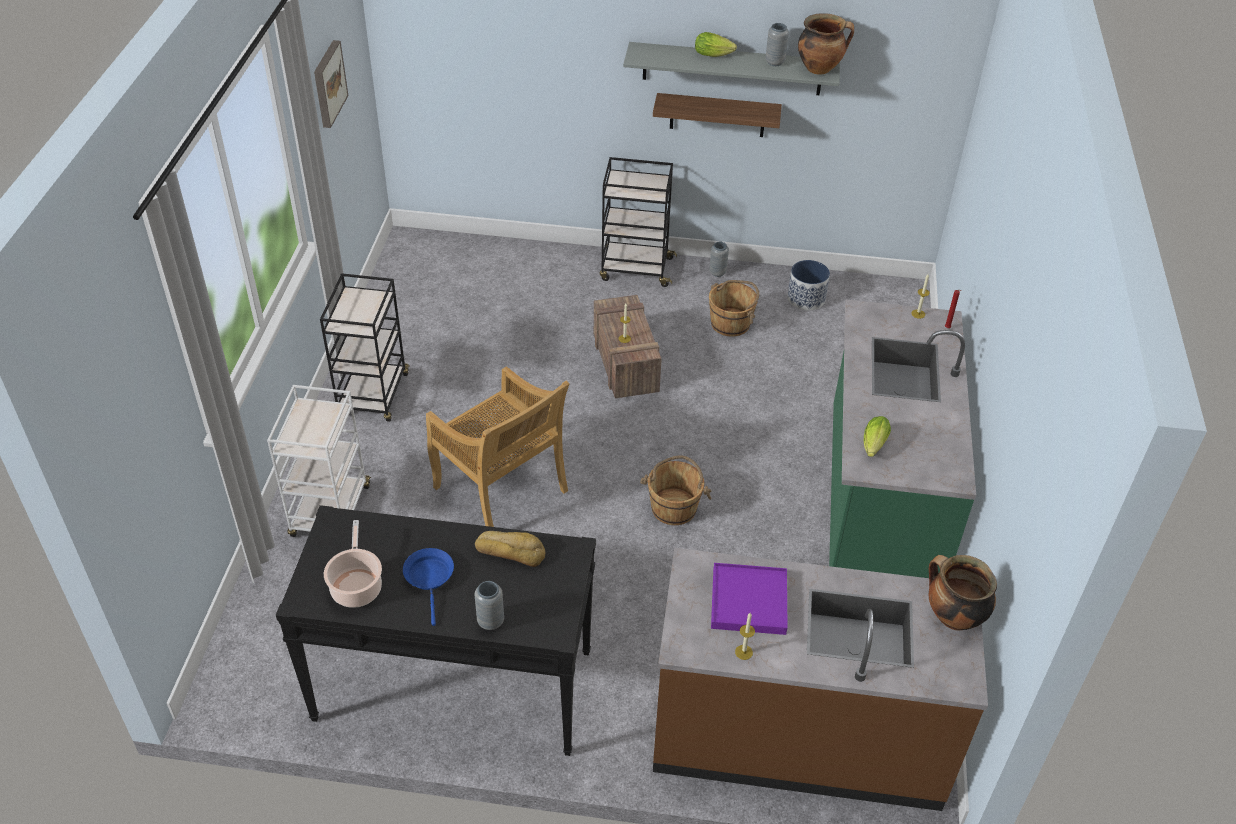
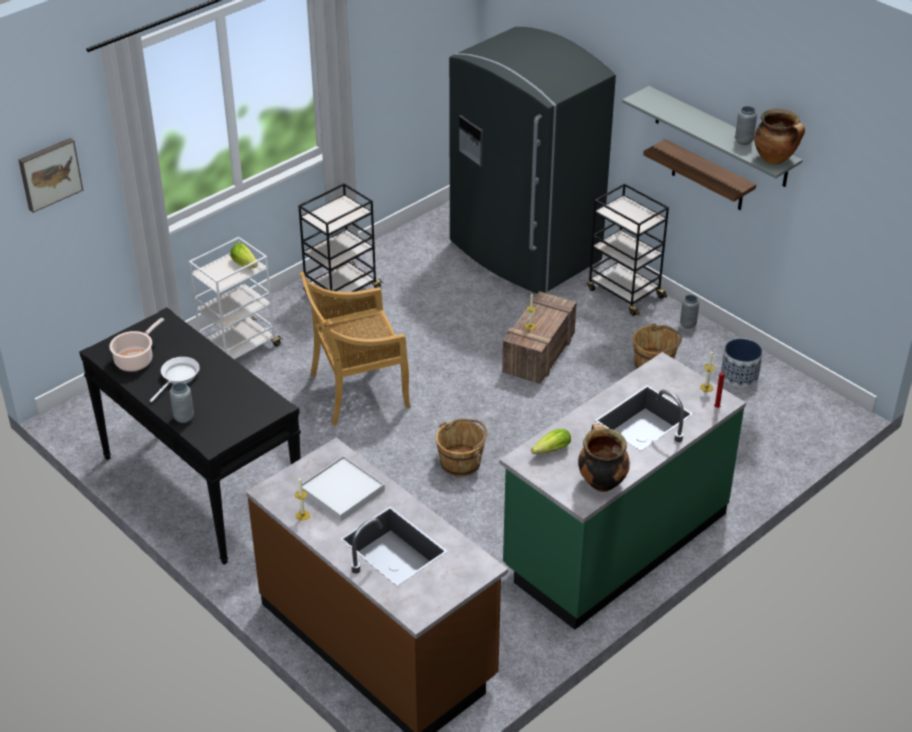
camera: 40 degrees right, 5 degrees down
picture [314,40,348,128] -> picture moved to [19,138,83,213]
blue frying pan [403,548,454,626] -> white frying pan [150,357,200,403]
beige chair [426,367,569,527] -> beige chair turned 75 degrees clockwise [300,272,410,426]
bread [475,531,545,567] -> none
lettuce [695,32,737,57] -> lettuce moved to [230,243,258,268]
purple tray [711,563,788,635] -> white tray [302,456,385,521]
cooking pot [929,555,997,631] -> cooking pot moved to [578,424,630,492]
none -> grey fridge [449,27,616,294]

